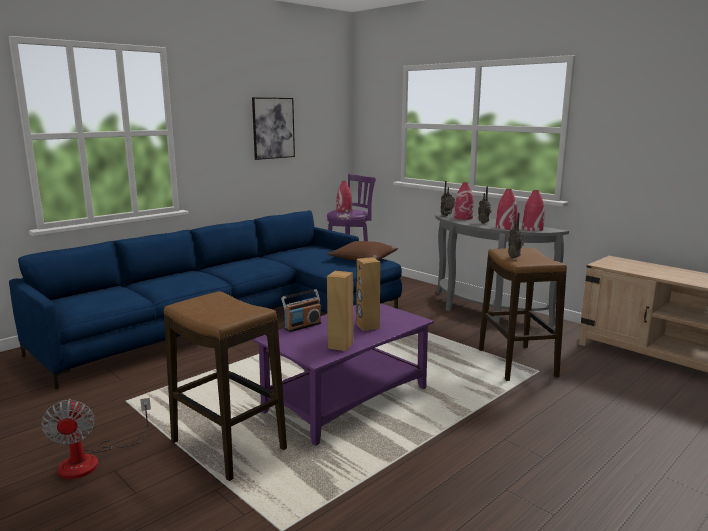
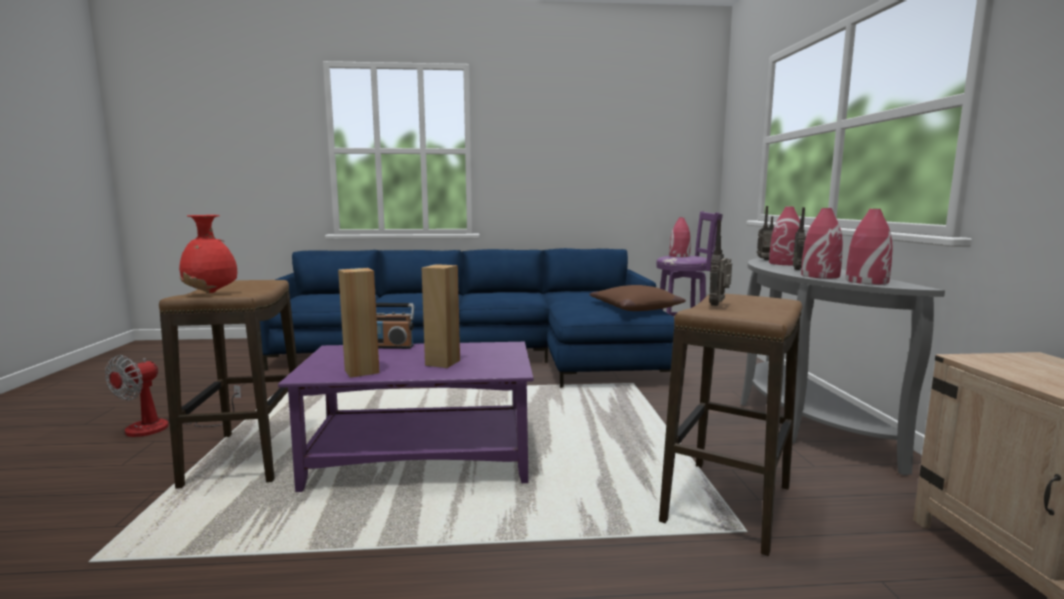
camera: 40 degrees right, 5 degrees down
picture [252,97,295,160] -> none
none -> red vase [179,215,237,293]

